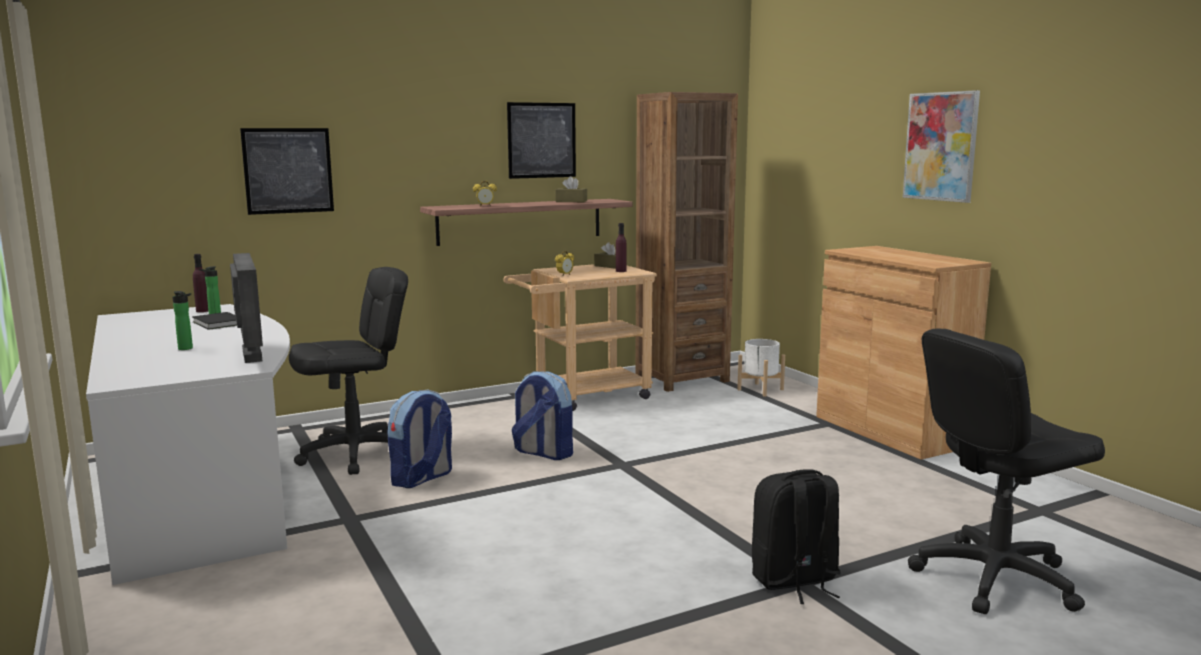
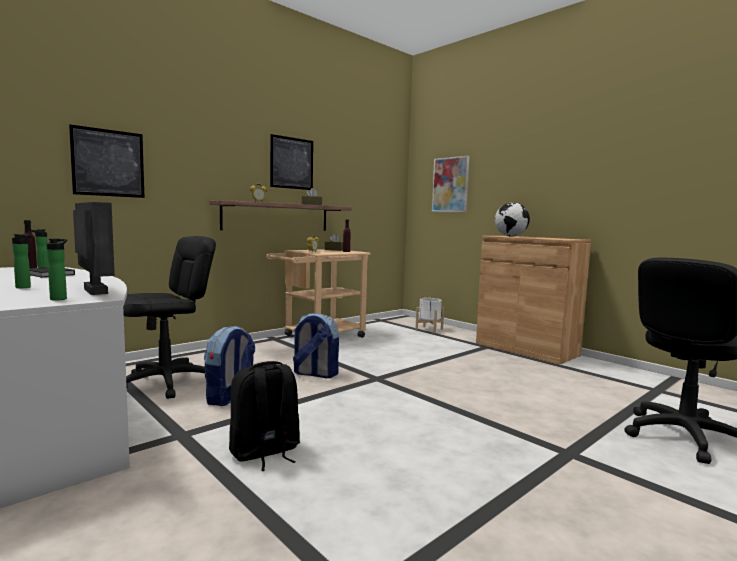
camera: 15 degrees left, 5 degrees down
brown bookcase [635,92,738,392] -> none
black backpack [752,469,841,604] -> black backpack moved to [229,361,300,471]
picture [903,90,980,203] -> picture moved to [432,156,470,212]
none -> bottle [47,238,67,301]
none -> globe [495,202,530,236]

